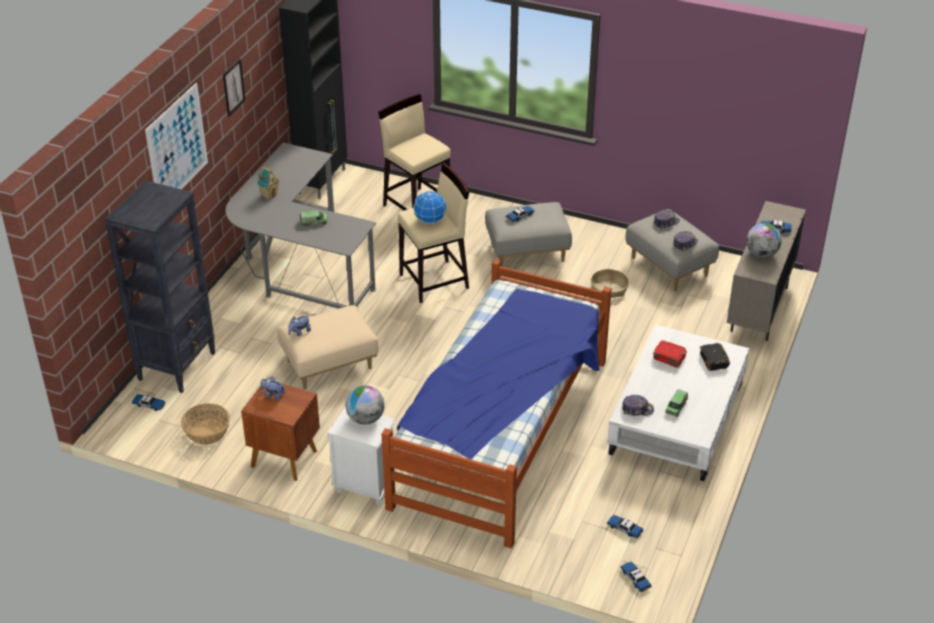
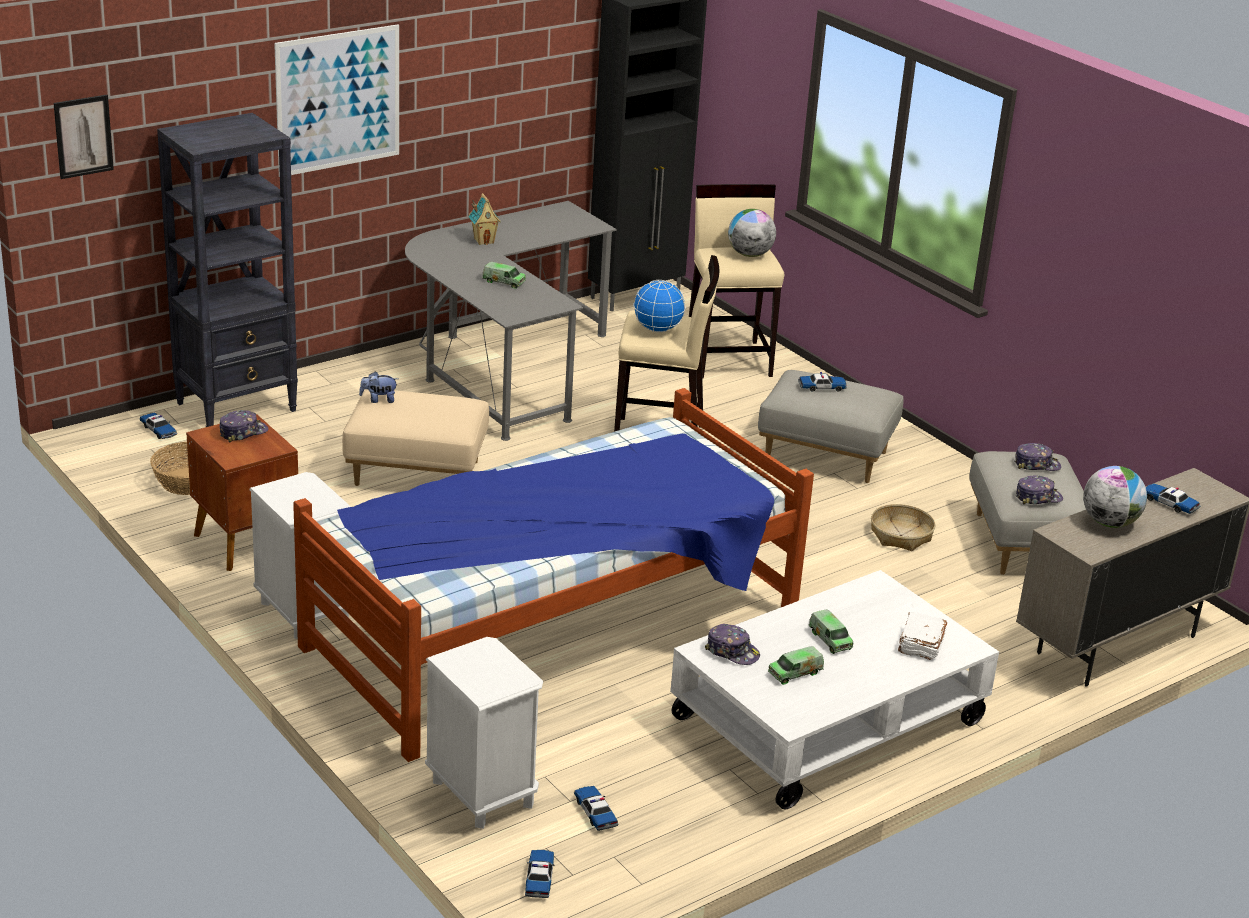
camera: 30 degrees right, 10 degrees down
picture [223,59,246,117] -> picture moved to [53,95,114,179]
plush toy [260,377,285,401] -> cap [220,410,268,442]
globe [345,385,385,425] -> globe moved to [728,209,776,257]
red book [653,340,687,368] -> none
black book [699,343,730,371] -> white book [898,612,948,660]
none -> white nightstand [425,637,543,829]
none -> toy truck [809,609,853,654]

